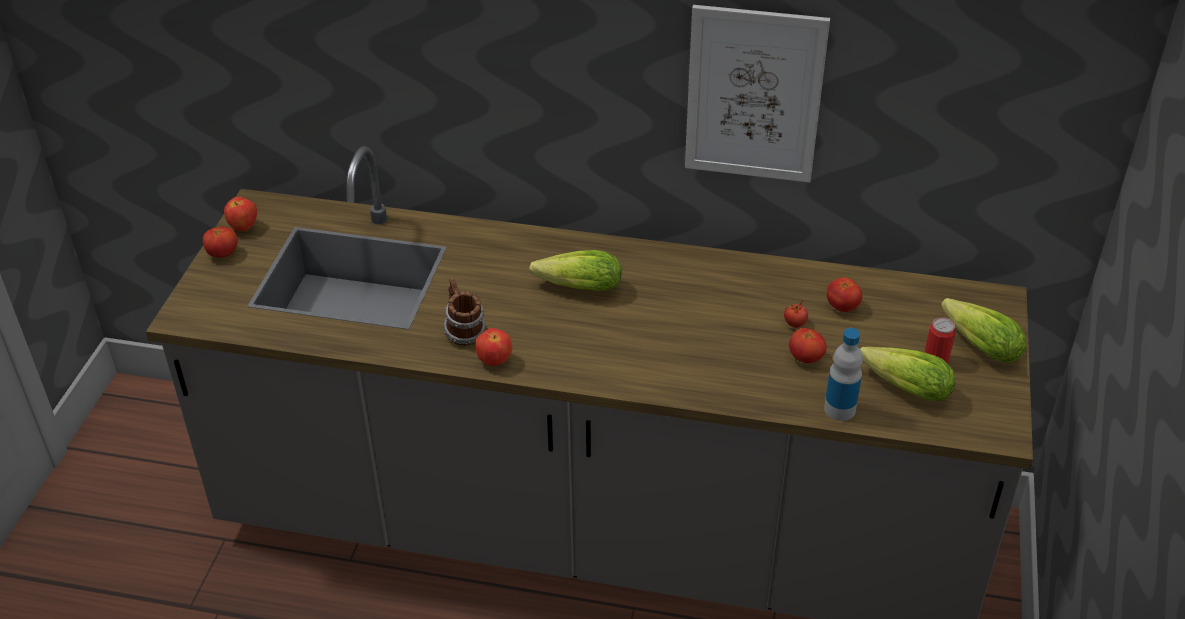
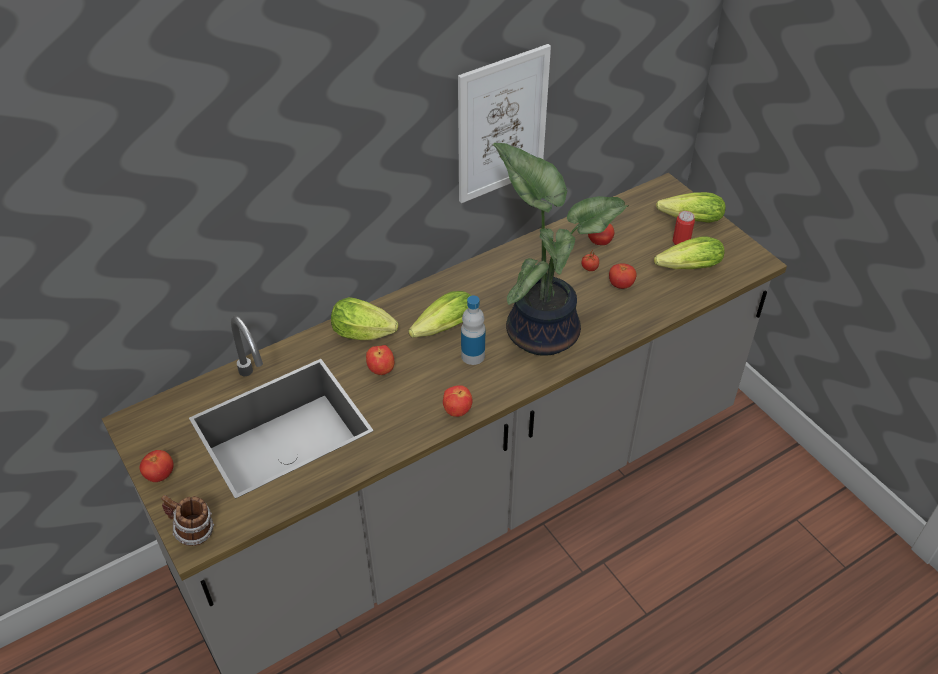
camera: 45 degrees left, 5 degrees up
apple [224,197,257,231] -> apple moved to [366,345,395,375]
mug [443,278,487,346] -> mug moved to [161,495,214,546]
bottle [824,328,863,421] -> bottle moved to [461,296,485,365]
none -> lettuce [331,297,398,340]
none -> potted plant [493,143,628,356]

